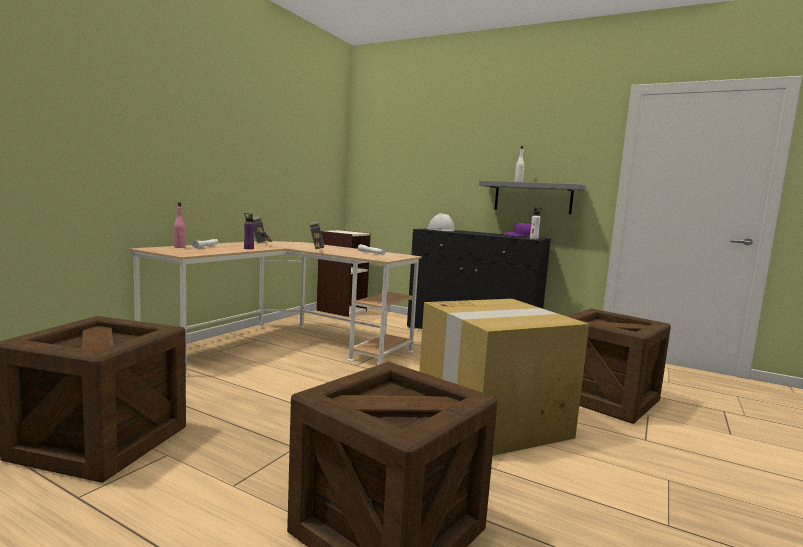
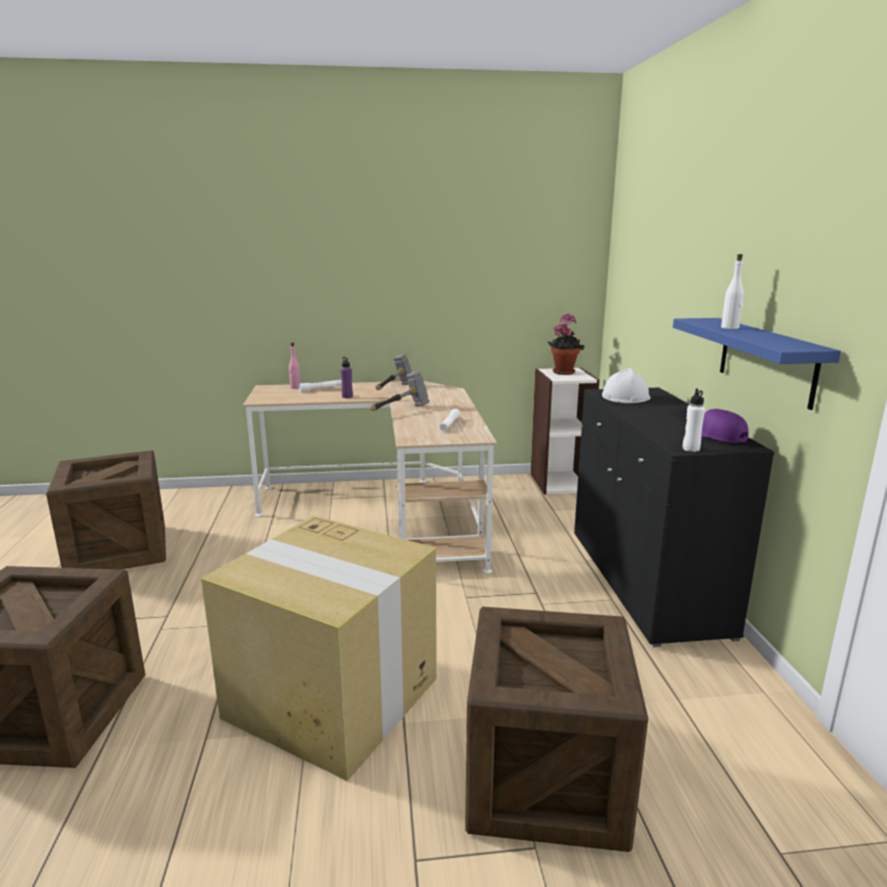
camera: 55 degrees right, 10 degrees up
grey shelf [479,181,586,214] -> blue shelf [673,318,841,410]
none -> potted plant [548,313,584,375]

